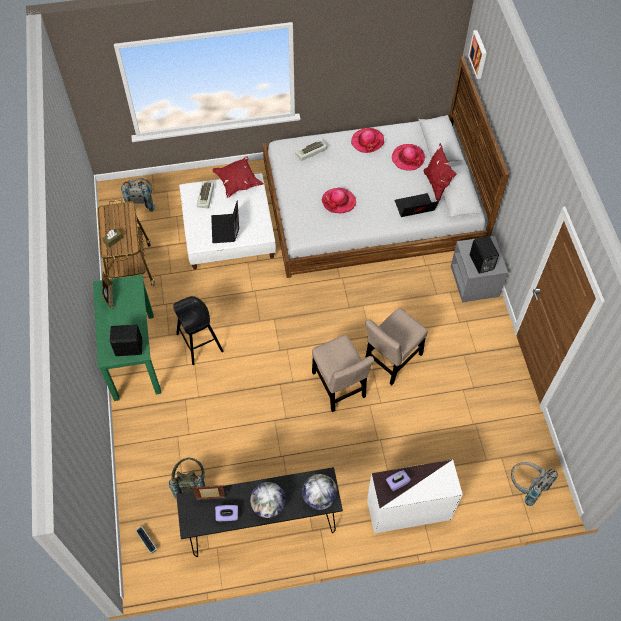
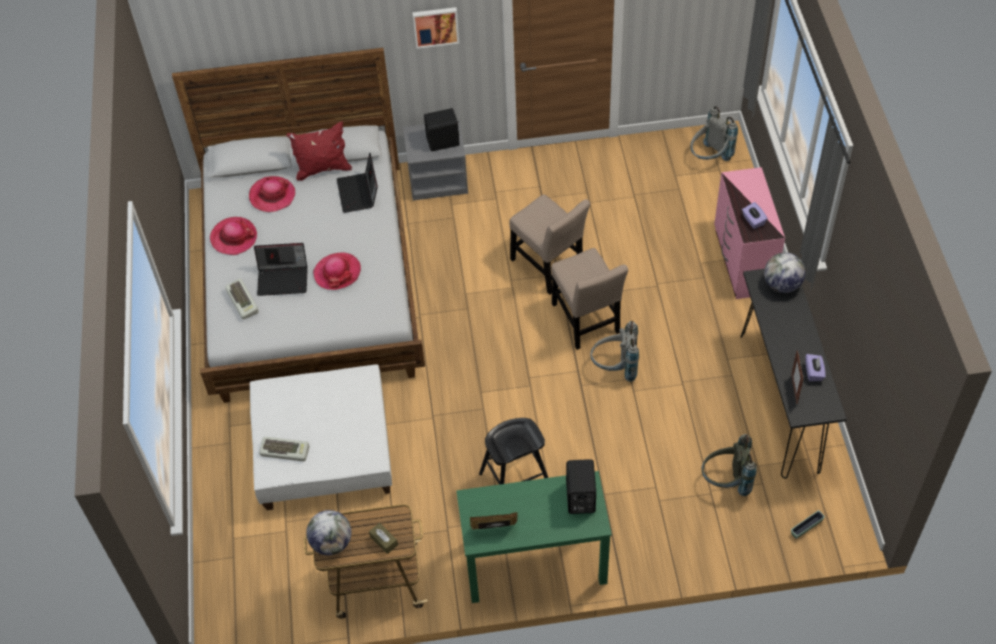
camera: 85 degrees left, 5 degrees down
grey backpack [121,178,156,212] -> grey backpack moved to [590,321,639,382]
laptop [211,201,239,243] -> laptop moved to [254,243,307,296]
red pillow [212,156,264,198] -> none
globe [250,482,286,518] -> globe moved to [306,510,351,555]
beige chair [312,335,374,412] -> beige chair turned 90 degrees clockwise [551,248,628,350]
white dresser [367,460,463,534] -> pink dresser [714,167,785,299]
picture [468,30,487,79] -> picture moved to [412,7,459,49]

